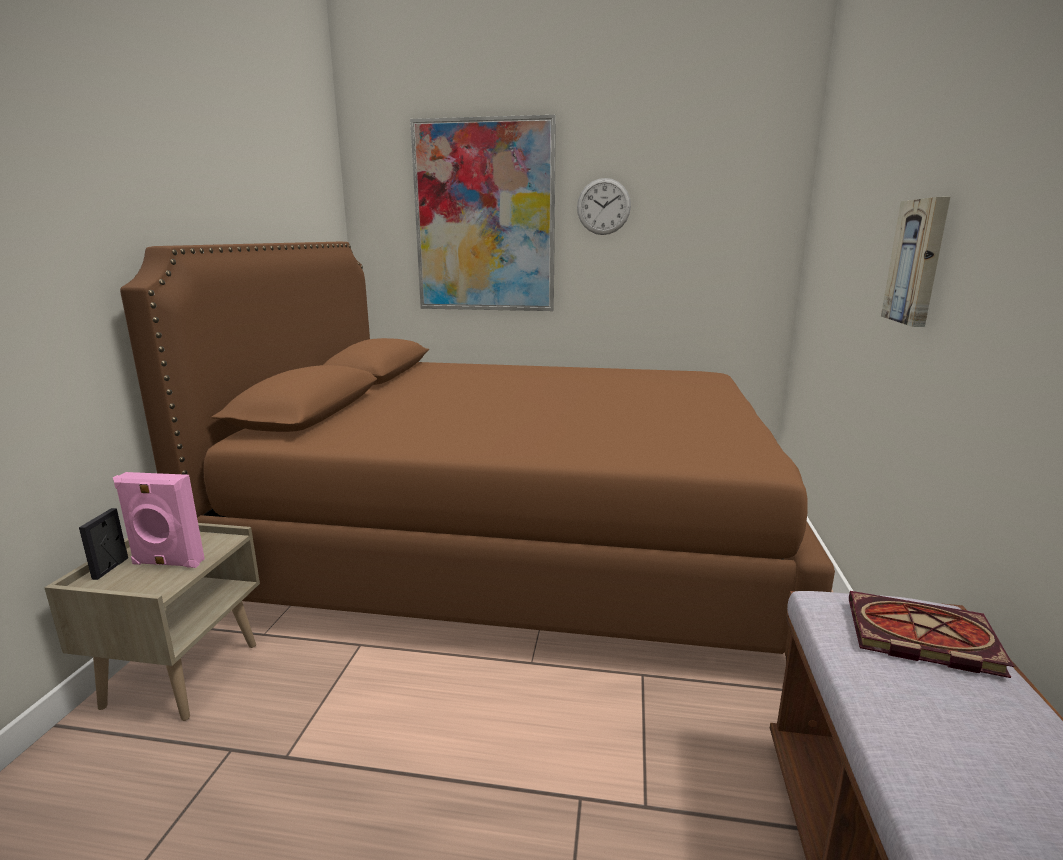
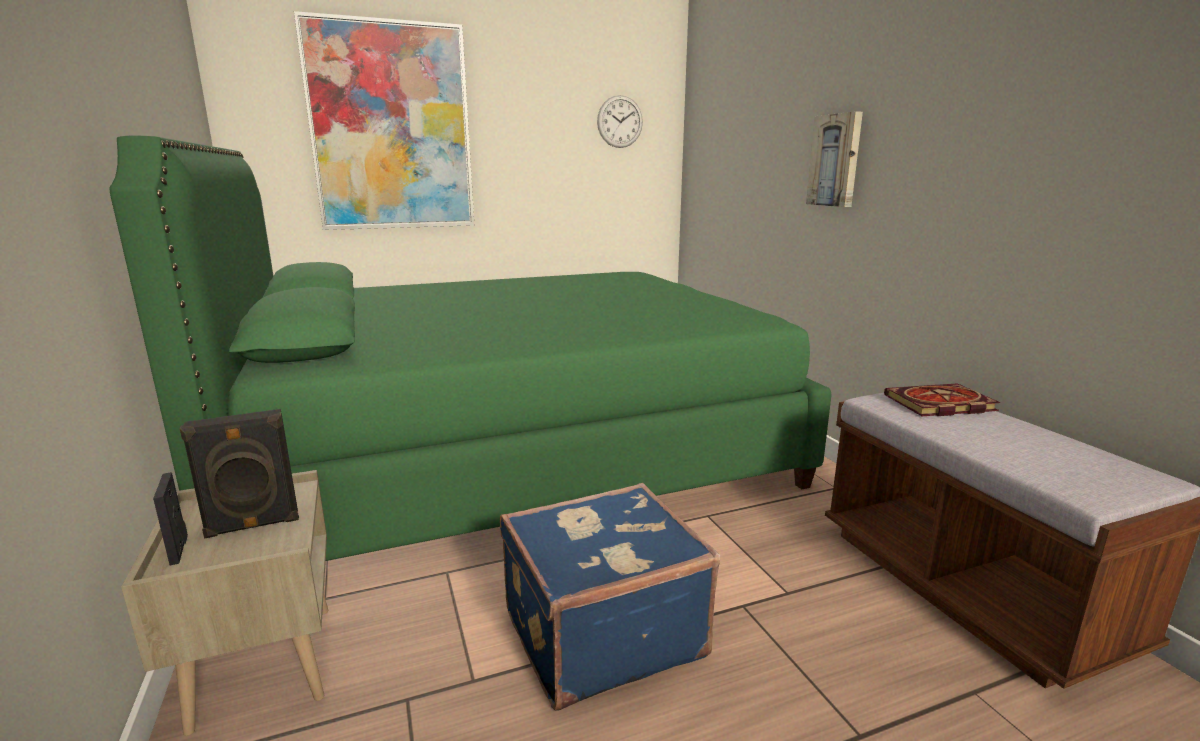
camera: 30 degrees left, 0 degrees up
pink speaker [113,472,205,568] -> black speaker [180,409,299,539]
brown bed [120,242,835,661] -> green bed [109,135,832,561]
wall clock [577,178,631,235] -> wall clock moved to [597,95,643,148]
none -> blue suitcase [500,483,720,711]

